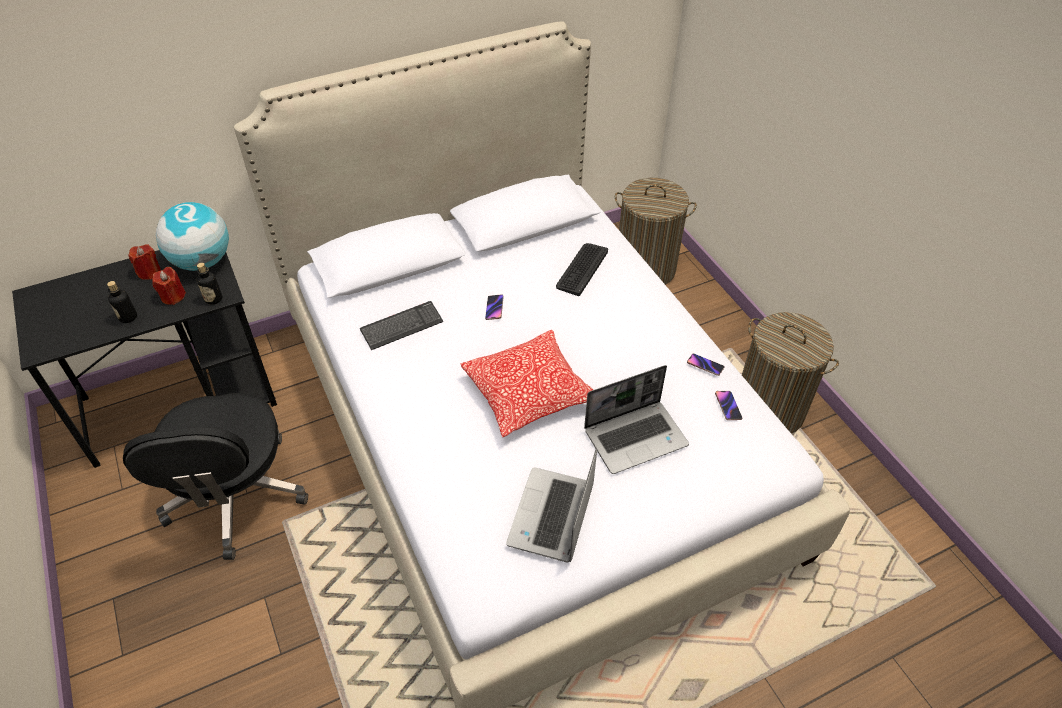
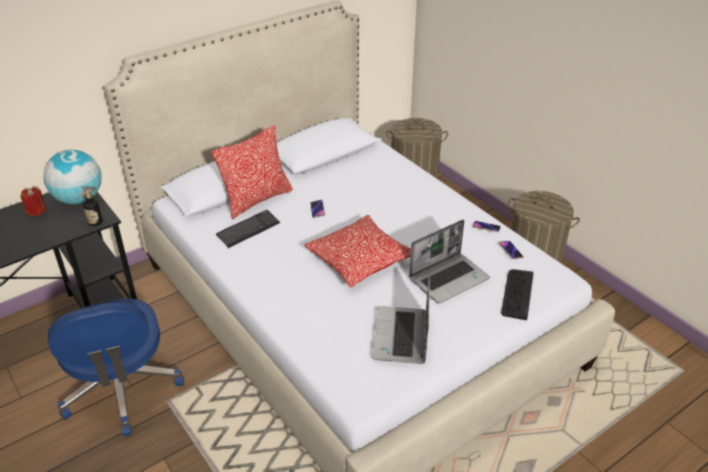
camera: 10 degrees left, 10 degrees down
bottle [107,281,137,323] -> none
black office chair [123,393,308,560] -> blue office chair [48,298,184,436]
red candle [152,267,186,305] -> none
keyboard [556,243,608,296] -> keyboard moved to [501,269,534,320]
none -> pillow [212,125,293,219]

